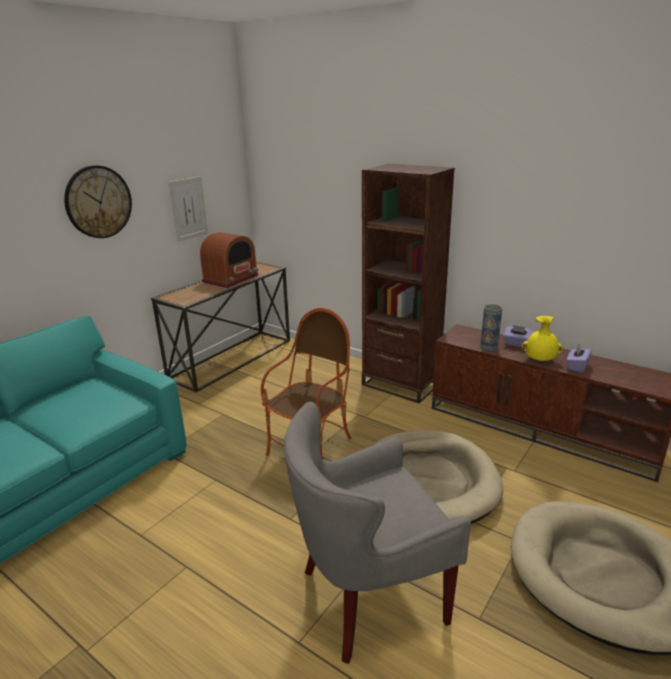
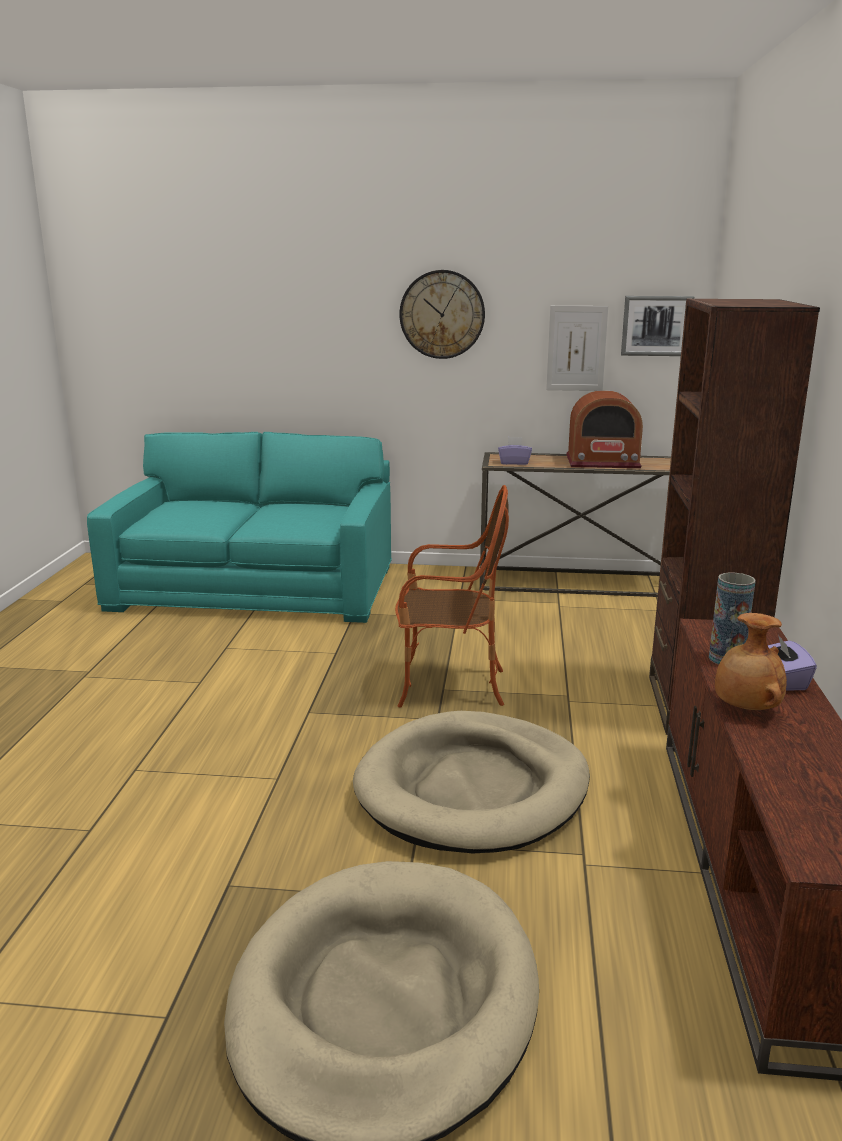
camera: 60 degrees right, 5 degrees down
grey armchair [284,402,471,664] -> none
yellow vase [522,316,563,361] -> brown vase [715,613,787,710]
purple tissue box [567,343,592,373] -> purple tissue box moved to [498,437,532,465]
none -> picture [621,296,694,356]

